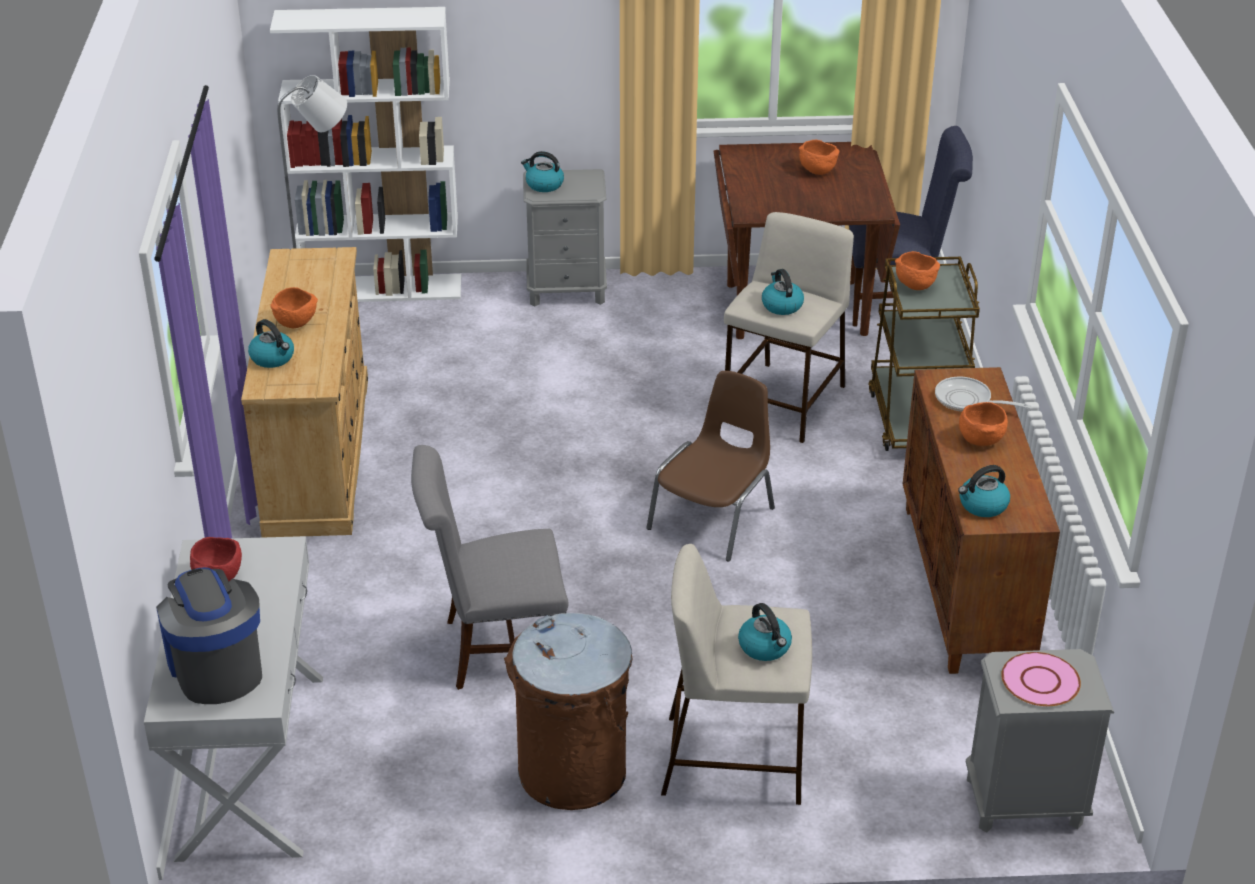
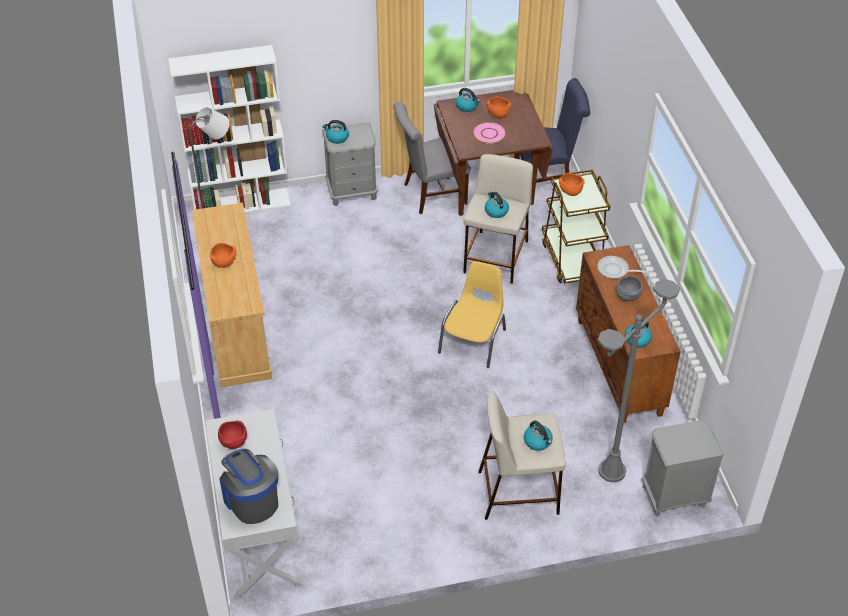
camera: 10 degrees left, 10 degrees up
kettle [248,319,294,368] -> kettle moved to [456,88,480,112]
grey chair [411,445,569,690] -> grey chair moved to [393,102,471,214]
brown trash can [504,613,633,810] -> none
brown chair [646,371,775,562] -> yellow chair [438,262,506,368]
orange bowl [959,402,1008,446] -> grey bowl [616,276,643,301]
pink plate [1001,652,1081,707] -> pink plate moved to [473,122,506,144]
none -> grey floor lamp [598,279,680,482]

